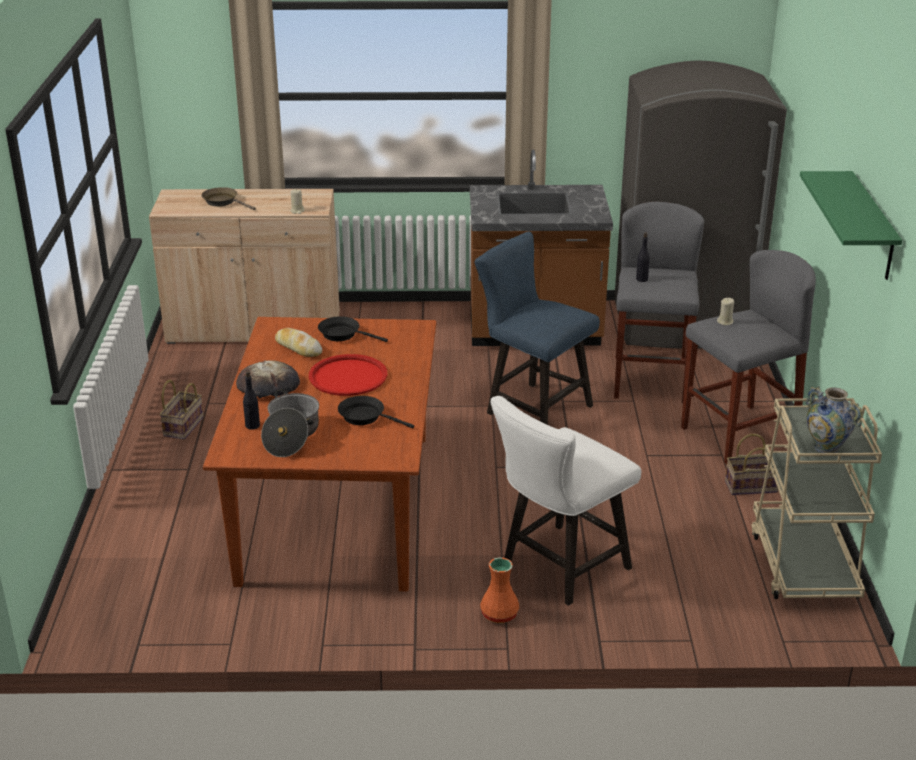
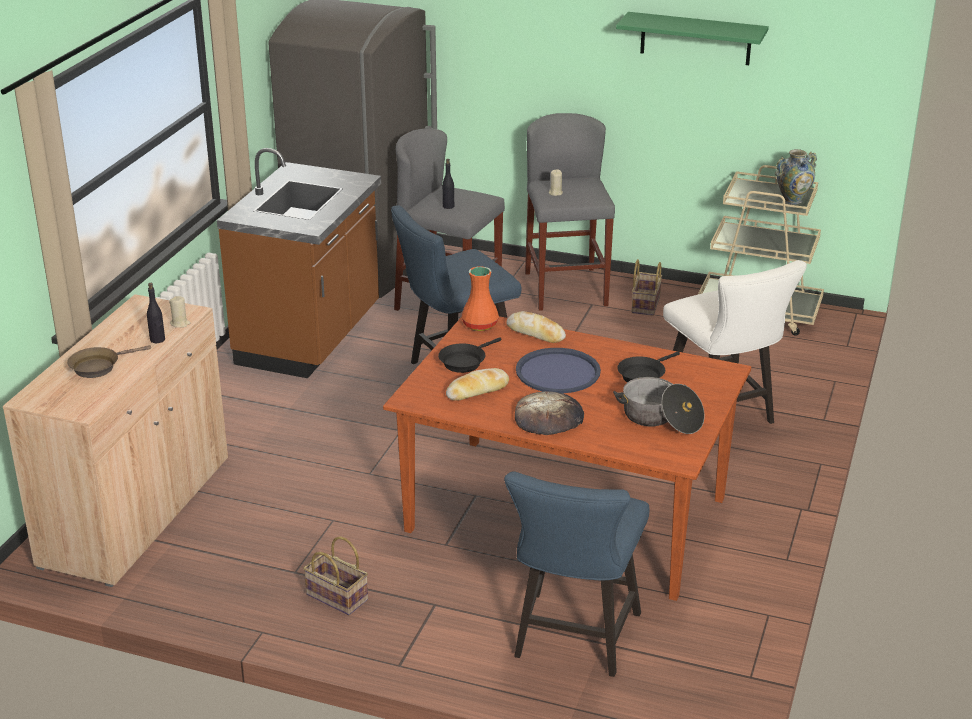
camera: 70 degrees left, 0 degrees up
black bottle [243,371,260,430] -> black bottle moved to [147,283,165,343]
red tray [309,354,387,396] -> blue tray [516,348,601,393]
orange vase [480,557,519,623] -> orange vase moved to [462,266,499,331]
none -> blue chair [504,472,649,677]
none -> bread [506,311,566,343]

